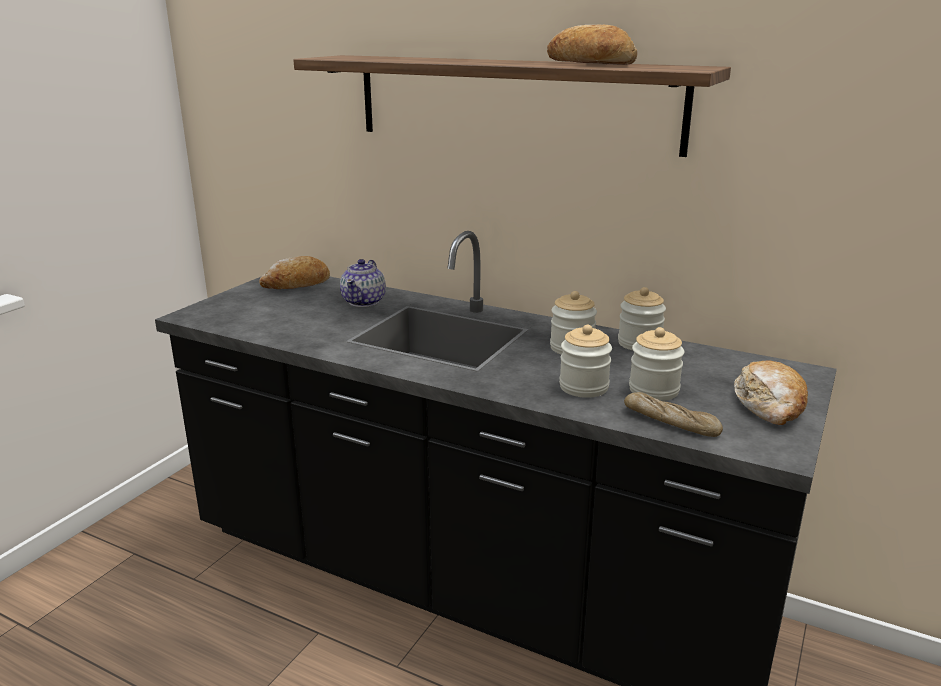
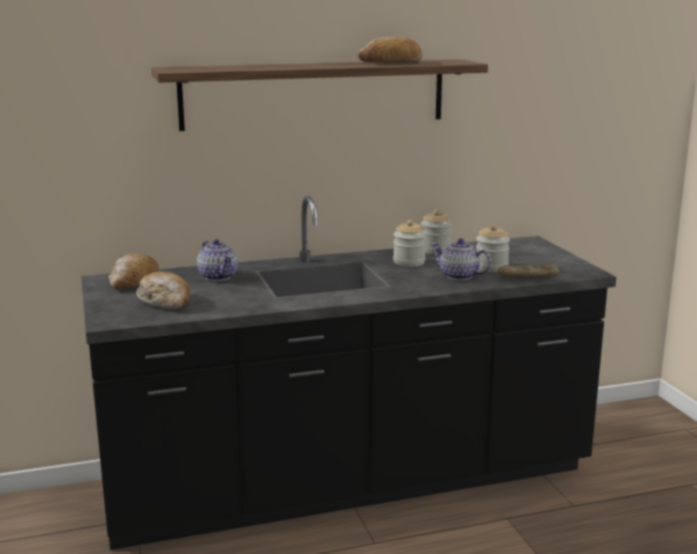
camera: 45 degrees left, 5 degrees down
jar [559,325,612,398] -> teapot [431,238,491,280]
bread [734,361,808,425] -> bread moved to [136,272,190,309]

